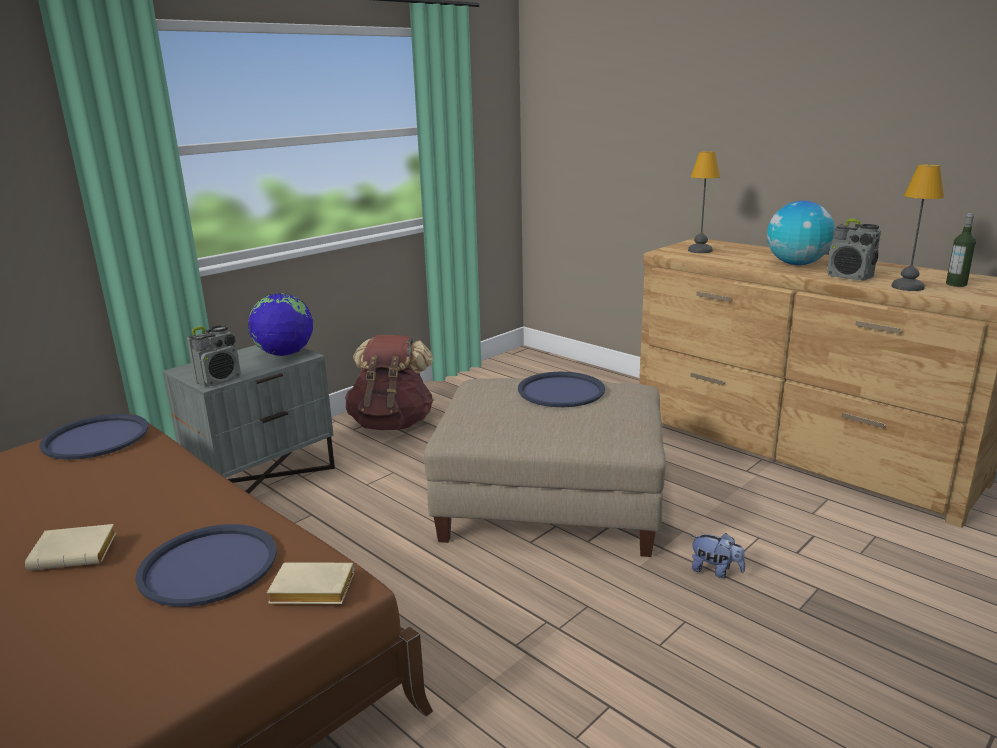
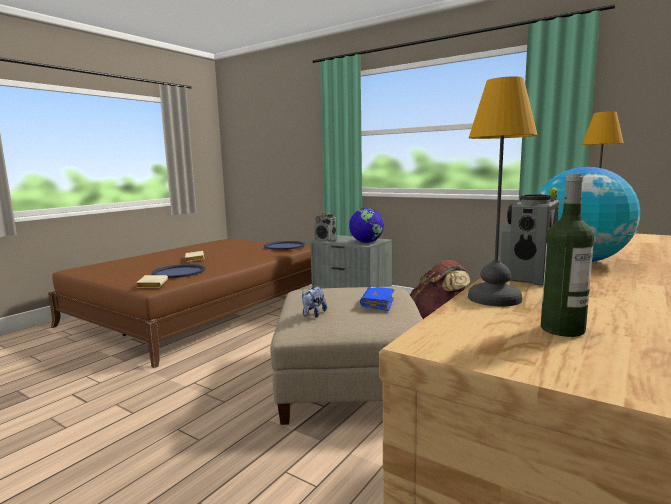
camera: 80 degrees right, 10 degrees down
blue tray [518,372,605,407] -> blue book [360,287,395,311]
plush toy [690,533,745,578] -> plush toy moved to [302,286,327,318]

